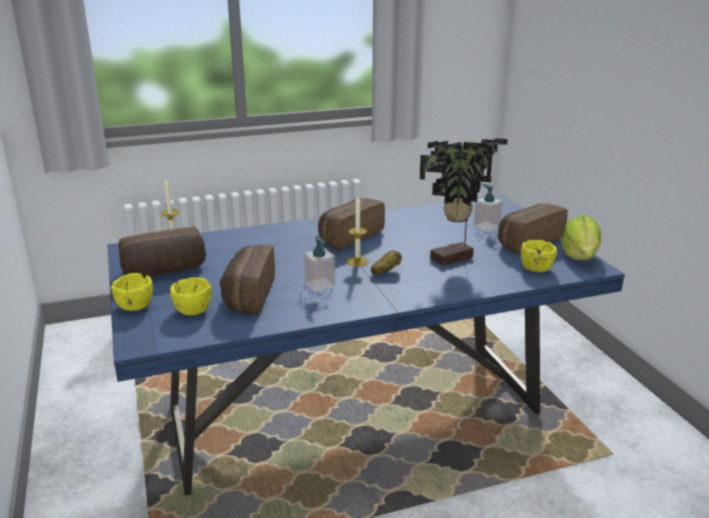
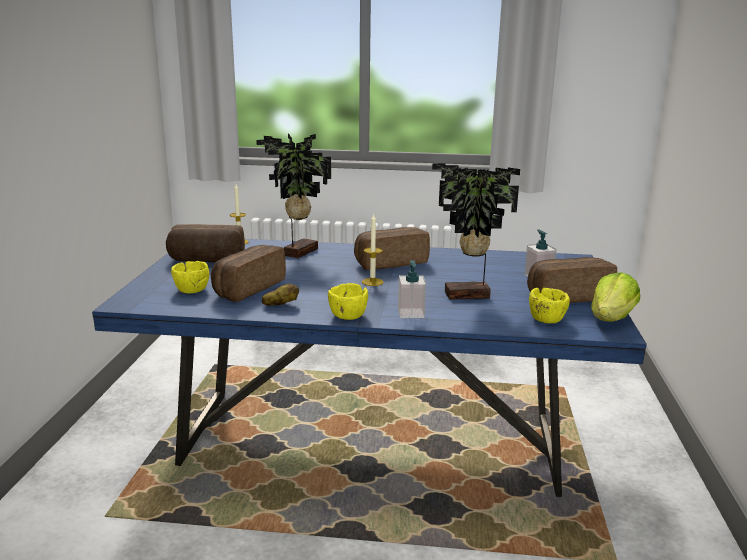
camera: 25 degrees right, 5 degrees down
yellow bowl [111,273,153,311] -> yellow bowl moved to [328,283,368,320]
soap dispenser [304,236,335,292] -> soap dispenser moved to [398,260,426,318]
potato [371,250,402,275] -> potato moved to [262,284,299,306]
none -> potted plant [256,134,331,258]

